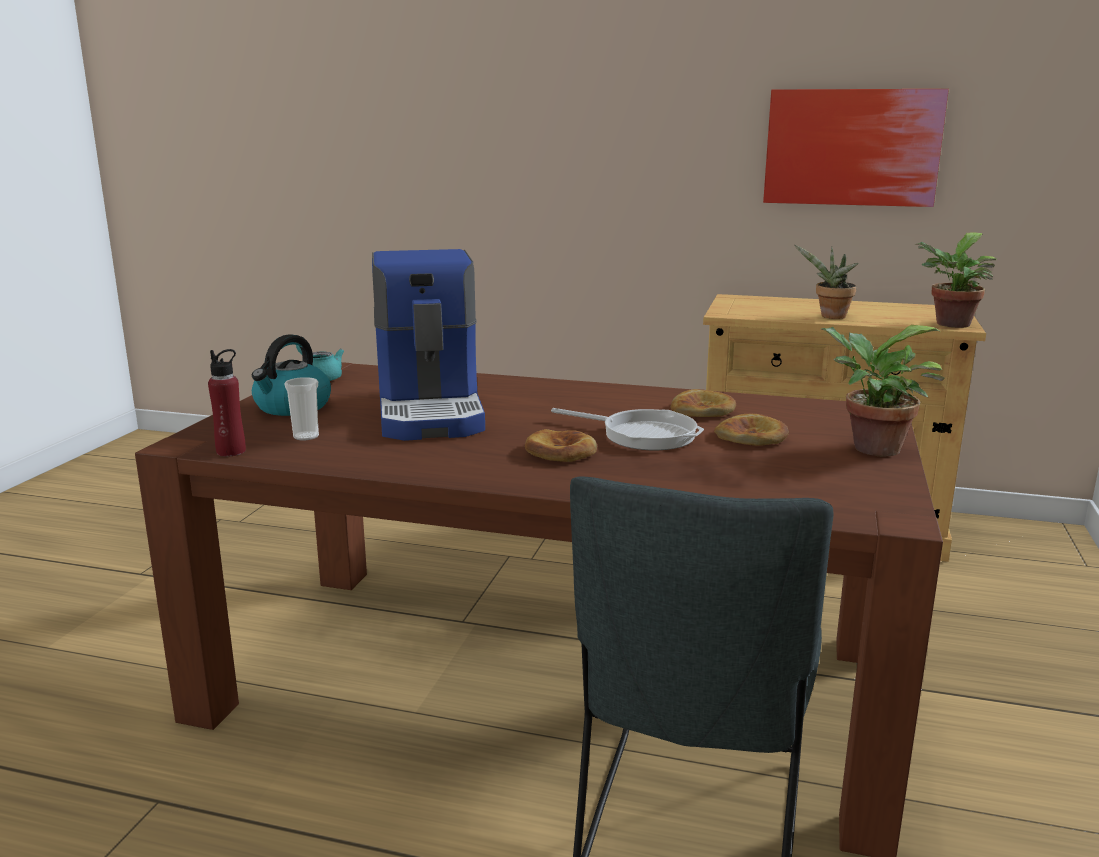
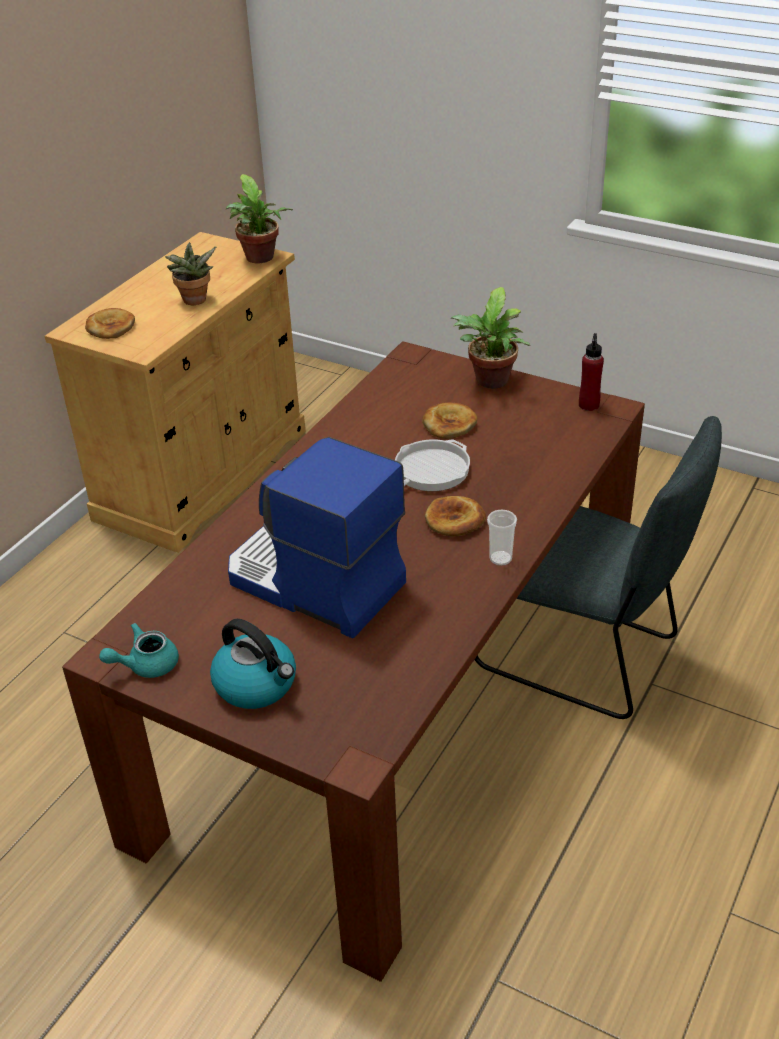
camera: 75 degrees left, 20 degrees up
red bottle [208,349,246,456] -> red bottle moved to [579,333,604,411]
cup [284,377,319,440] -> cup moved to [487,509,517,566]
coffee machine [372,249,485,441] -> coffee machine turned 150 degrees counterclockwise [228,437,406,638]
bread [671,389,736,417] -> bread moved to [85,308,135,339]
picture [763,89,949,207] -> none

